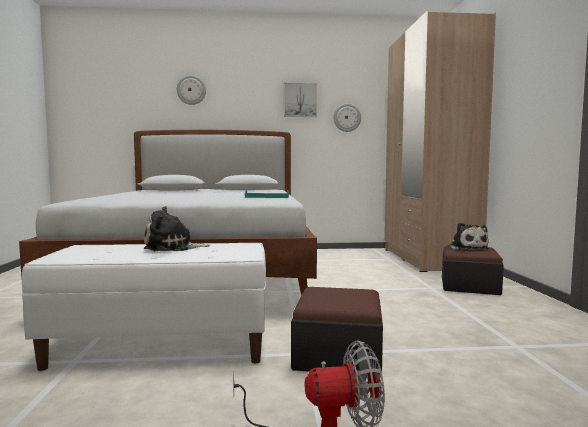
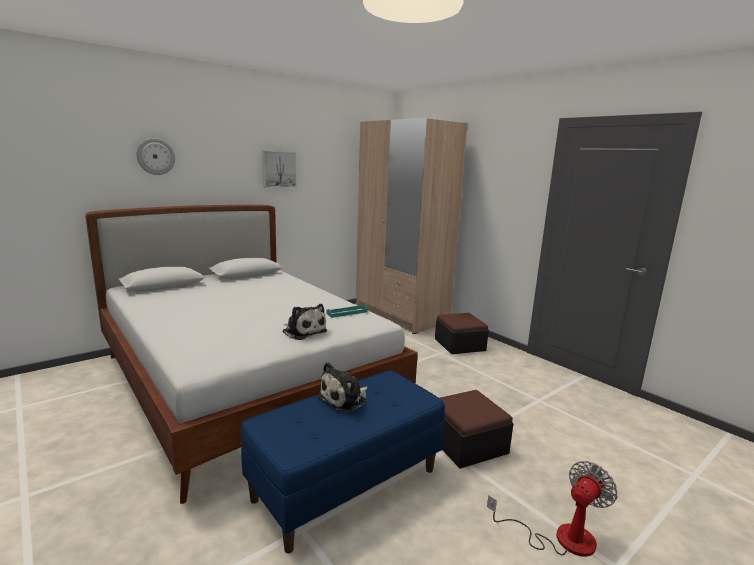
camera: 35 degrees left, 10 degrees up
white bench [22,243,266,371] -> blue bench [240,370,445,553]
wall clock [333,103,361,132] -> none
plush toy [448,223,489,251] -> plush toy moved to [283,304,327,340]

